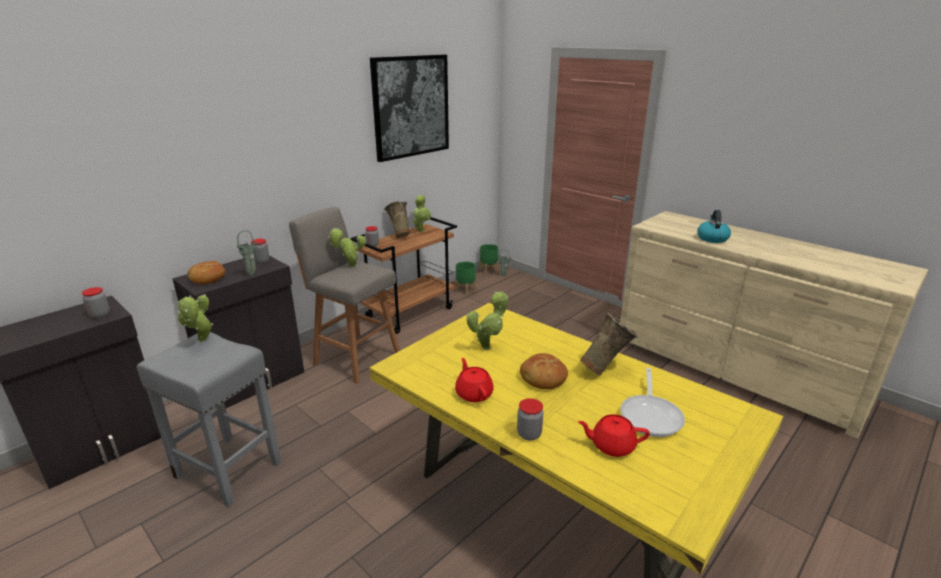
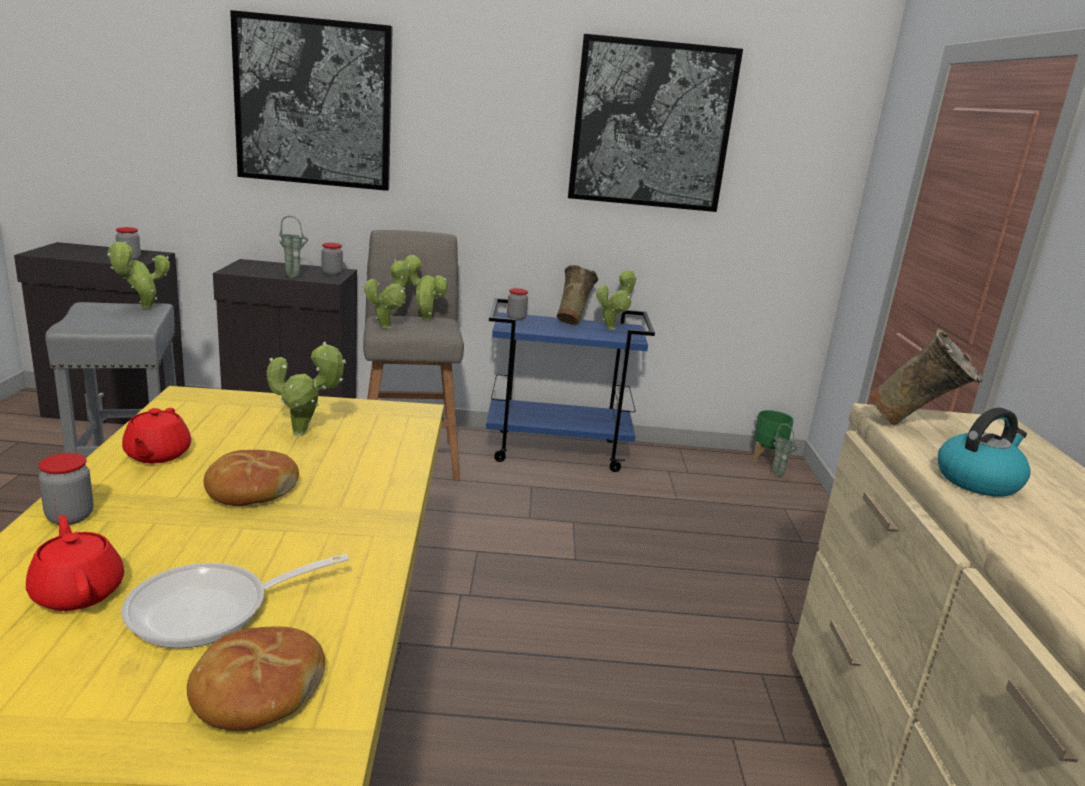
camera: 45 degrees right, 5 degrees down
bread [188,261,226,284] -> bread moved to [187,626,325,731]
brown cart [350,217,457,334] -> blue cart [486,298,655,472]
red teapot [455,358,494,402] -> red teapot turned 150 degrees clockwise [122,408,191,463]
green planter [456,262,476,295] -> none
beige vase [580,313,639,376] -> beige vase moved to [869,329,983,426]
none -> picture [230,10,393,191]
none -> potted plant [364,260,410,329]

